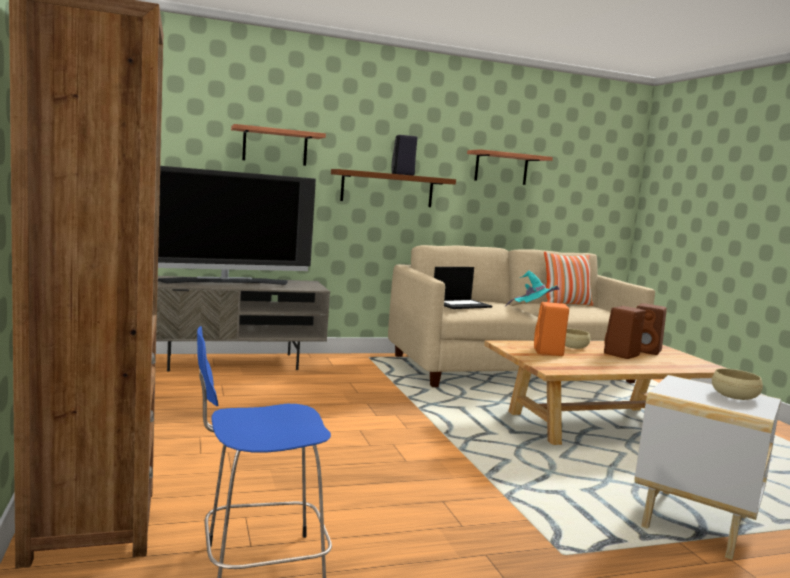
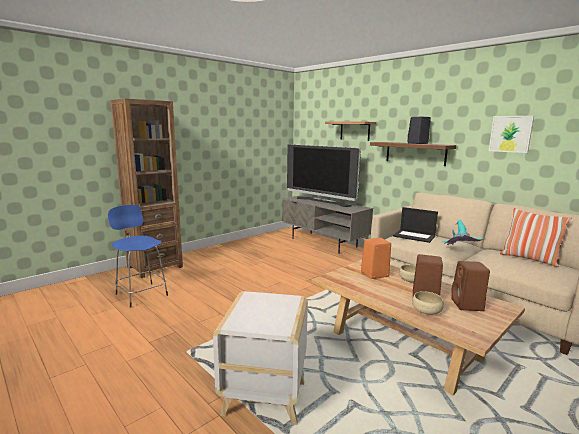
camera: 65 degrees right, 5 degrees up
shelf [467,149,553,185] -> picture [489,116,534,153]
beige bowl [712,368,763,400] -> beige bowl moved to [412,291,444,315]

